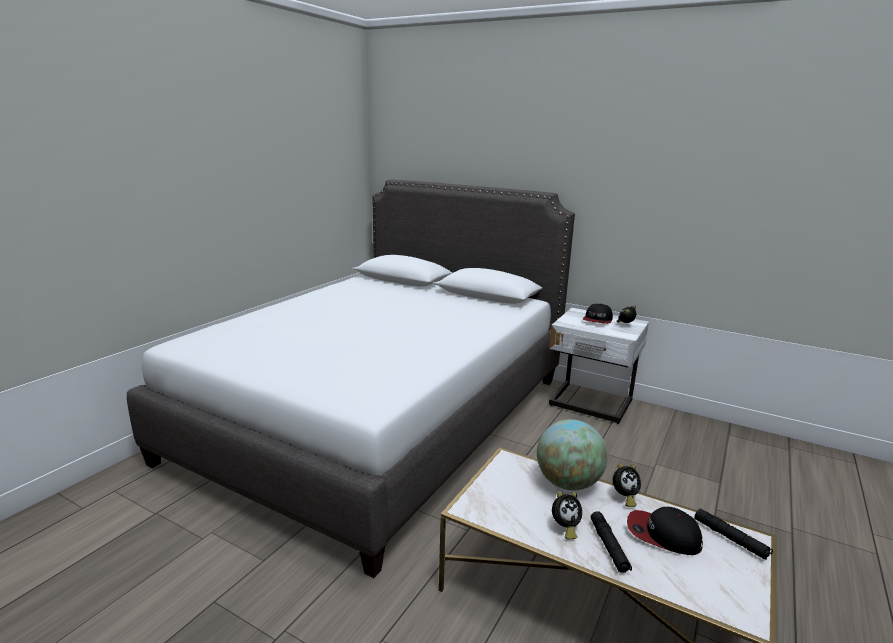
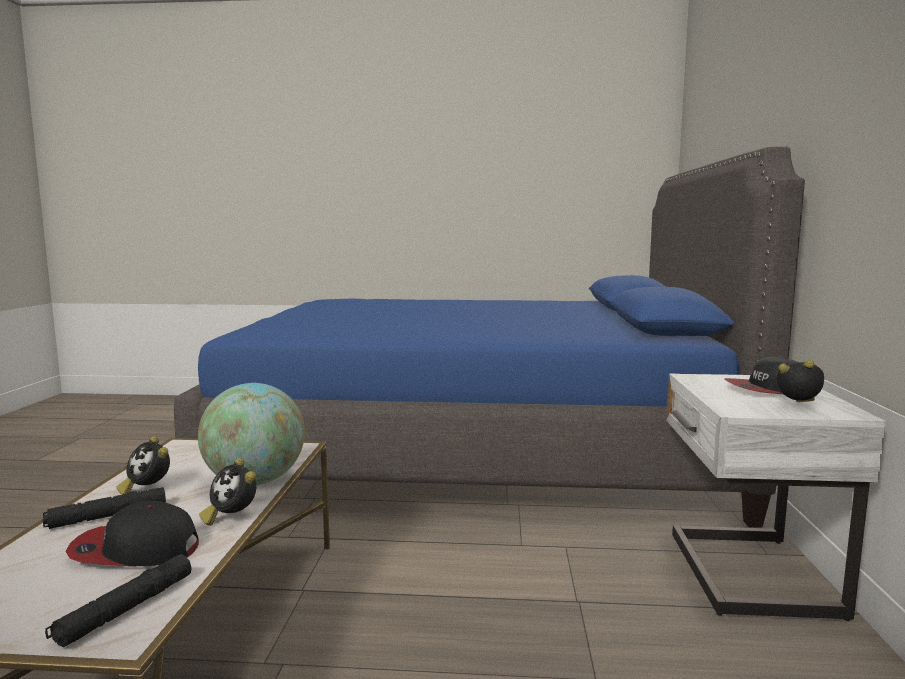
camera: 65 degrees right, 10 degrees down
white bed [127,179,575,578] -> blue bed [174,147,805,528]
cap [627,507,703,555] -> cap turned 90 degrees counterclockwise [66,501,199,566]

